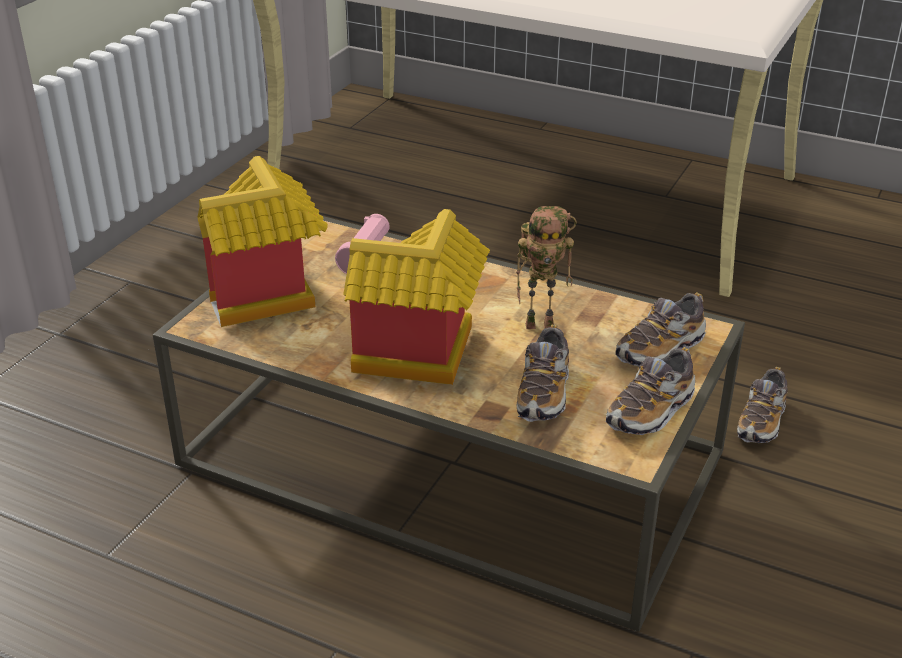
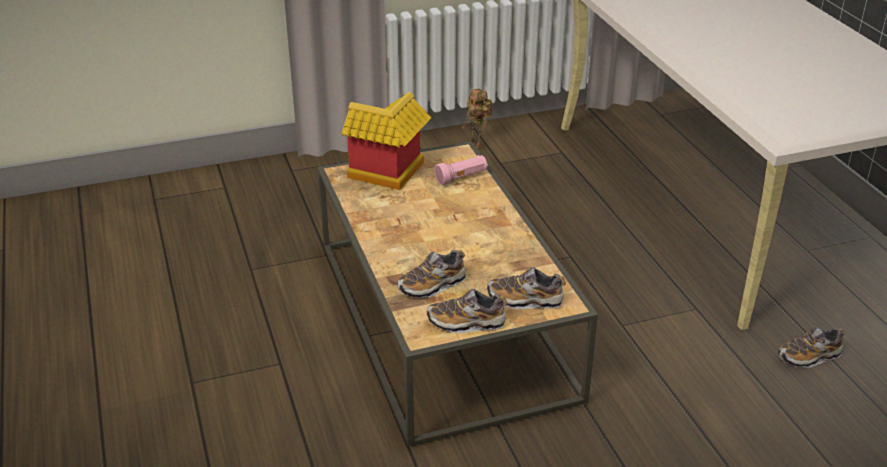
camera: 45 degrees right, 0 degrees up
toy house [343,209,490,385] -> none
toy robot [516,206,577,329] -> toy robot moved to [462,89,492,149]
shoe [737,367,788,443] -> shoe moved to [778,326,845,368]

